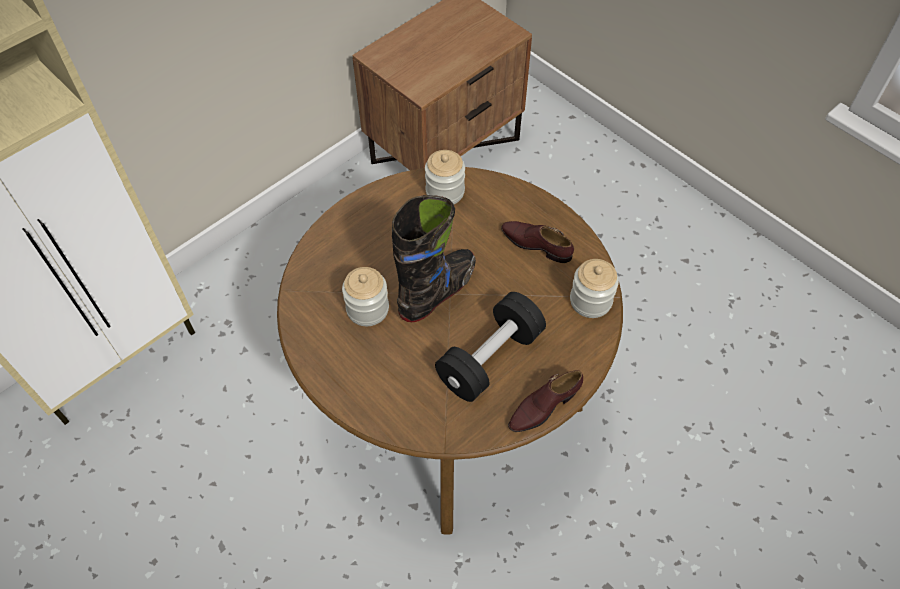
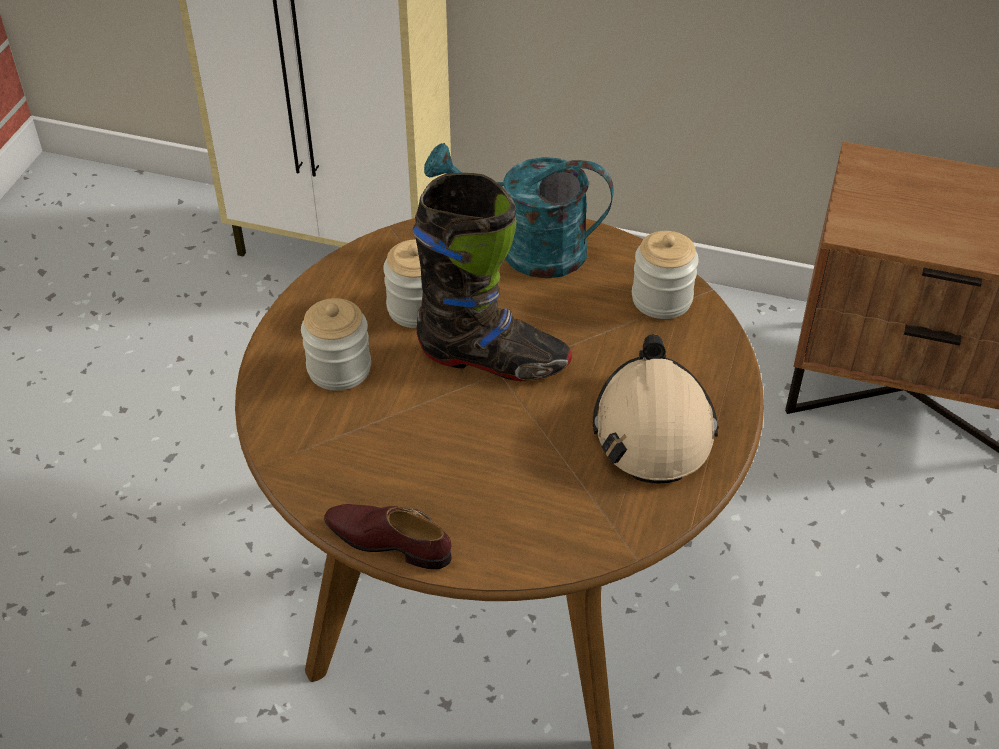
camera: 60 degrees right, 10 degrees down
black dumbbell [435,292,546,402] -> none
brown shoe [501,221,574,263] -> beige hard hat [593,334,719,484]
jar [570,259,619,318] -> jar moved to [301,298,371,391]
none -> turquoise watering can [424,143,614,279]

